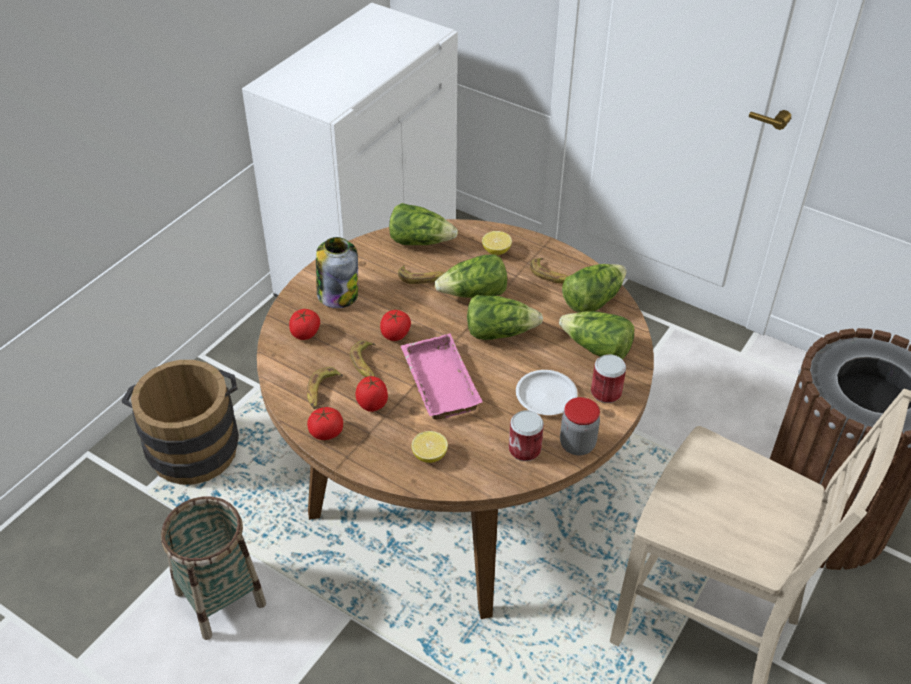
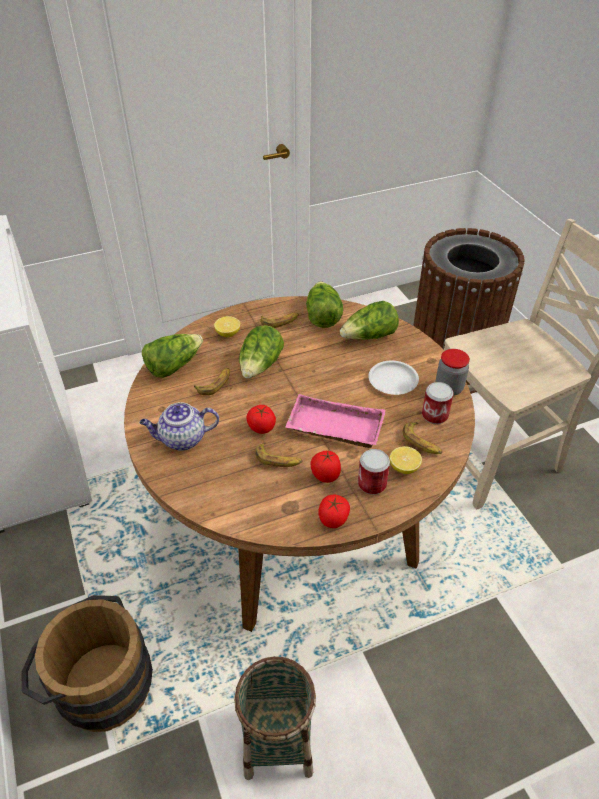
camera: 55 degrees left, 0 degrees up
tomato [289,309,320,340] -> none
banana [307,367,343,409] -> banana moved to [403,422,442,454]
jar [316,237,358,308] -> teapot [140,402,219,451]
lettuce [467,295,543,340] -> none
can [591,354,626,403] -> can moved to [358,449,390,495]

